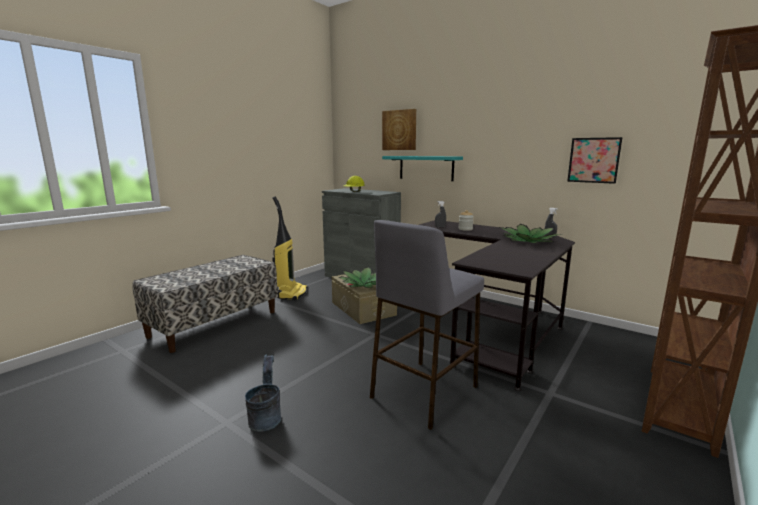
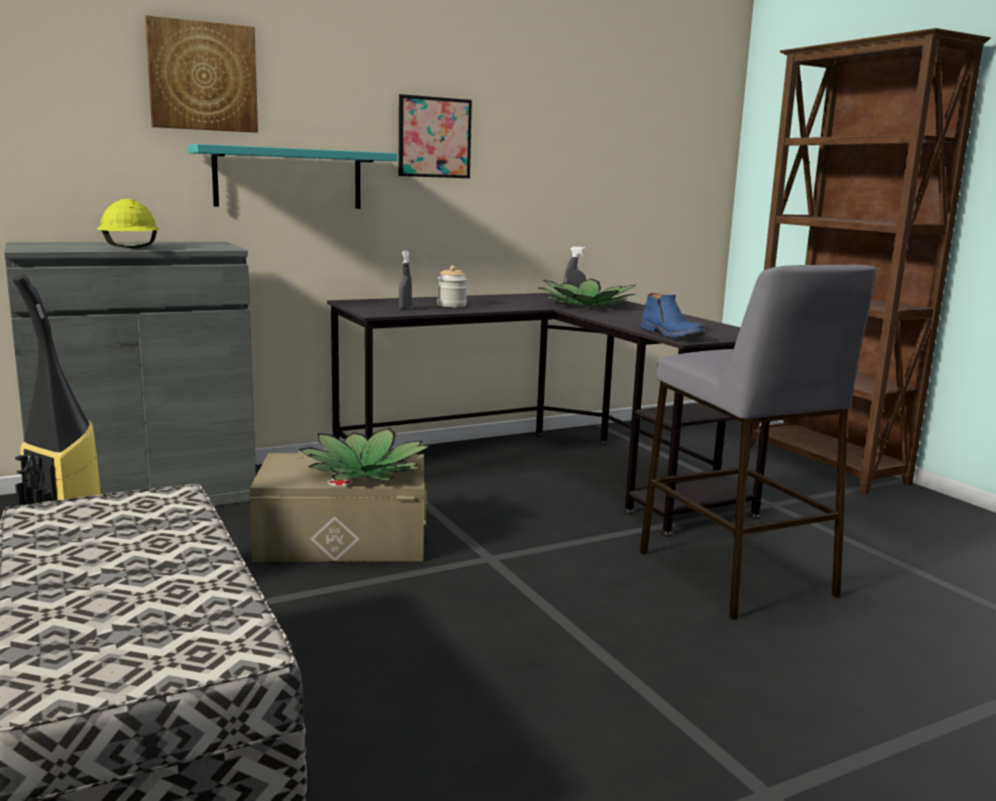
camera: 65 degrees left, 0 degrees up
grey bucket [245,355,281,432] -> none
picture [567,137,622,184] -> picture moved to [398,94,472,178]
none -> blue boot [641,293,705,338]

